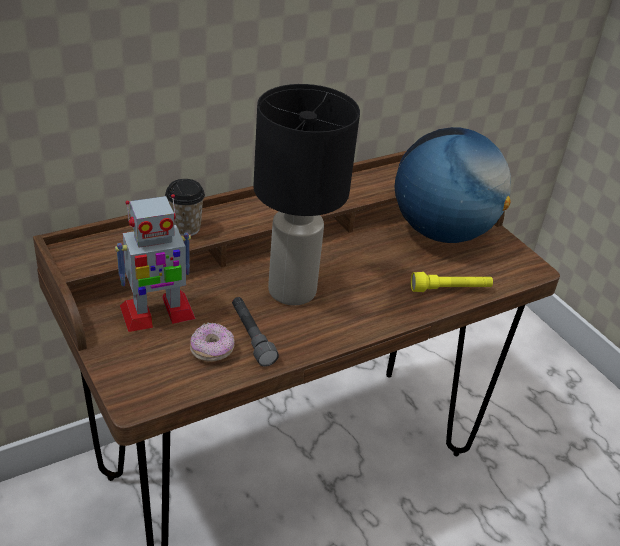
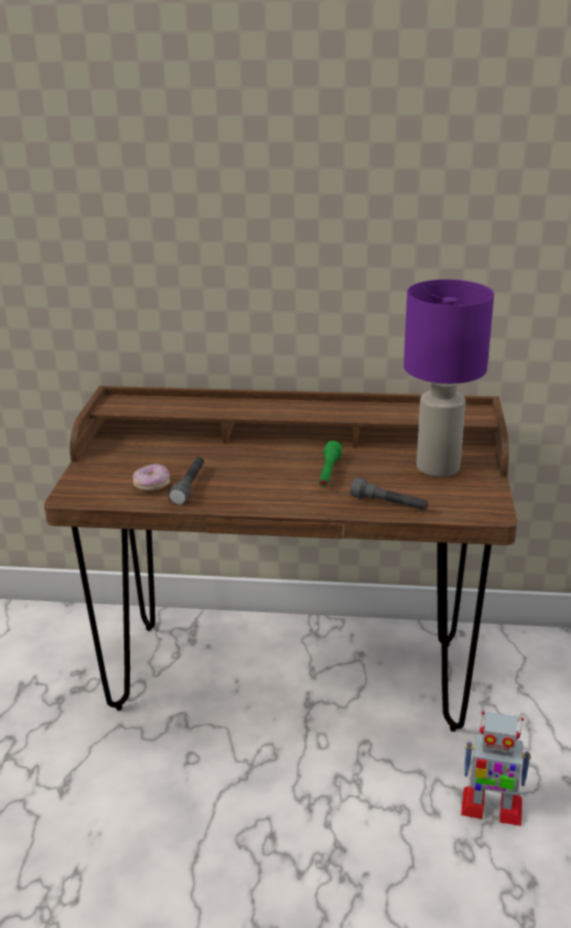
camera: 40 degrees right, 10 degrees down
toy robot [115,194,196,332] -> toy robot moved to [461,711,531,826]
cup [165,179,205,236] -> none
black table lamp [253,84,360,305] -> none
globe [394,127,511,243] -> purple table lamp [404,279,494,477]
yellow flashlight [411,272,493,292] -> grey flashlight [350,478,428,510]
none -> green flashlight [319,441,342,487]

